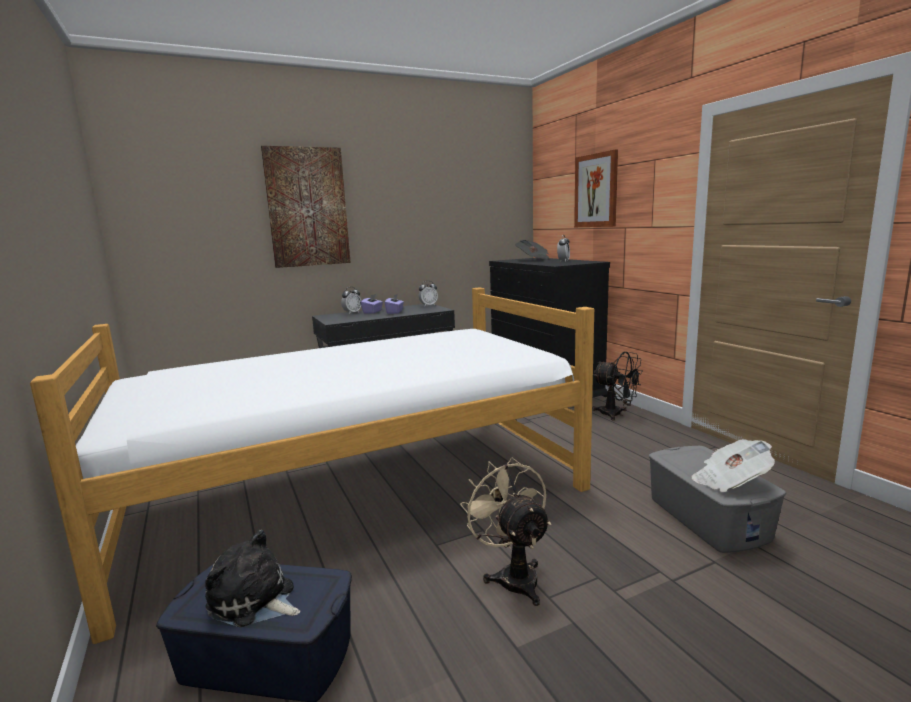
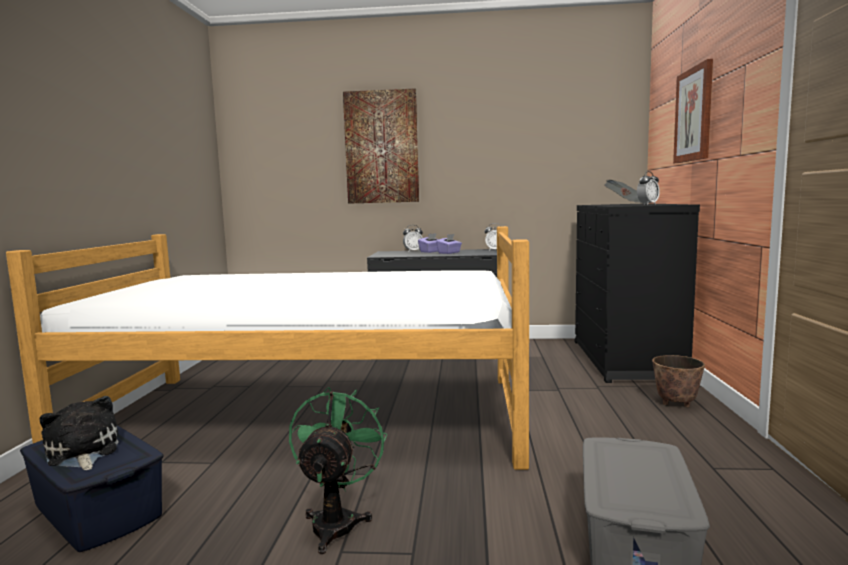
camera: 30 degrees right, 5 degrees down
beige fan [460,458,551,606] -> green fan [289,387,388,554]
black fan [592,352,642,421] -> planter [652,355,705,407]
newspaper [692,439,775,492] -> none

